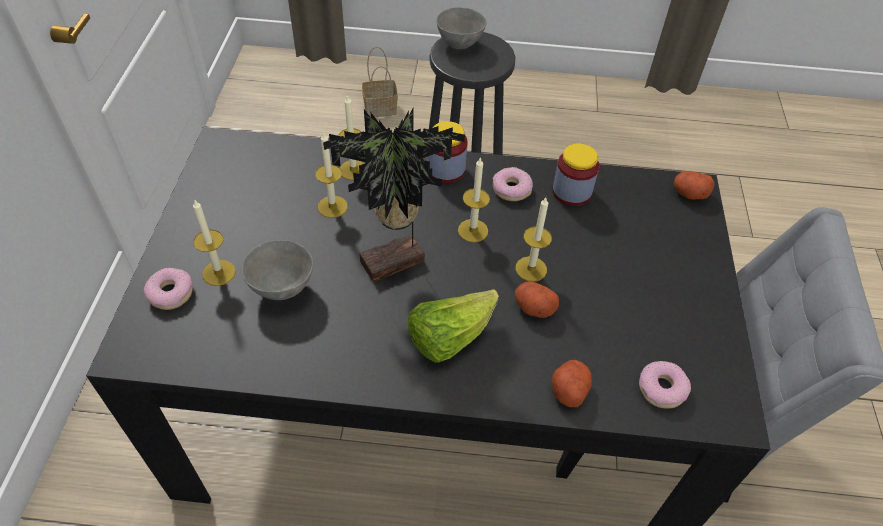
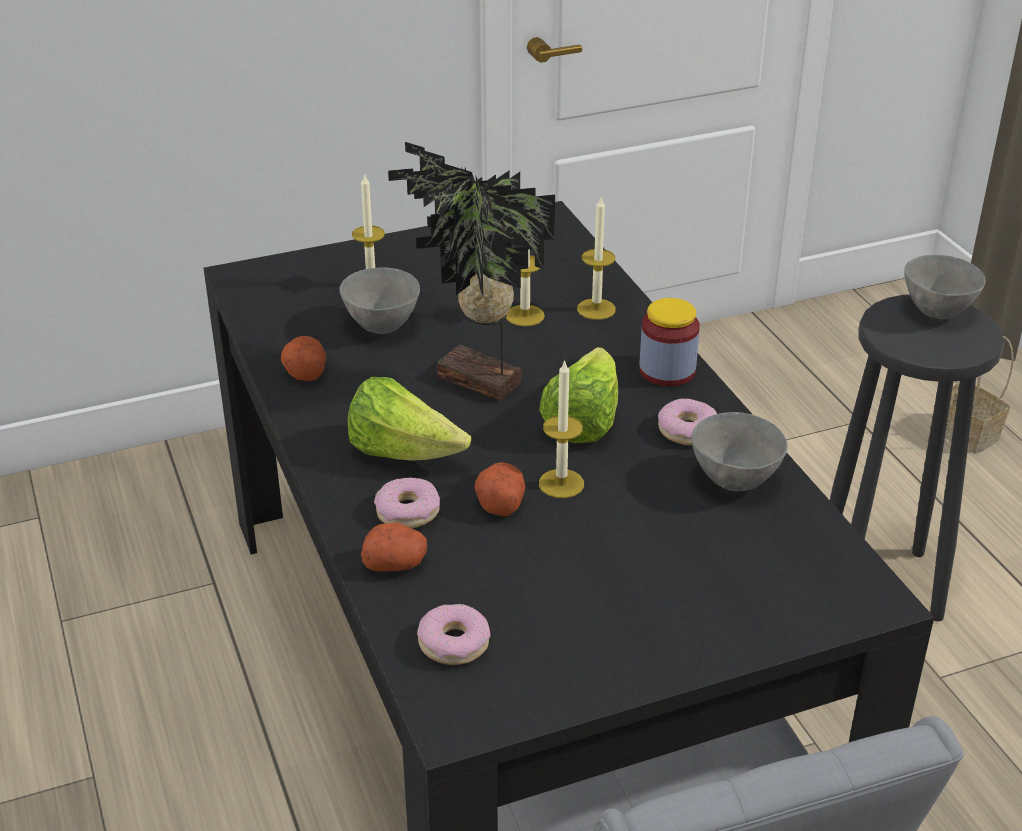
camera: 65 degrees right, 15 degrees down
donut [144,268,193,310] -> donut moved to [374,477,440,528]
candle [458,157,490,242] -> lettuce [539,347,618,443]
jar [552,143,599,206] -> grey bowl [691,412,788,491]
potato [674,171,714,200] -> potato moved to [281,336,326,381]

